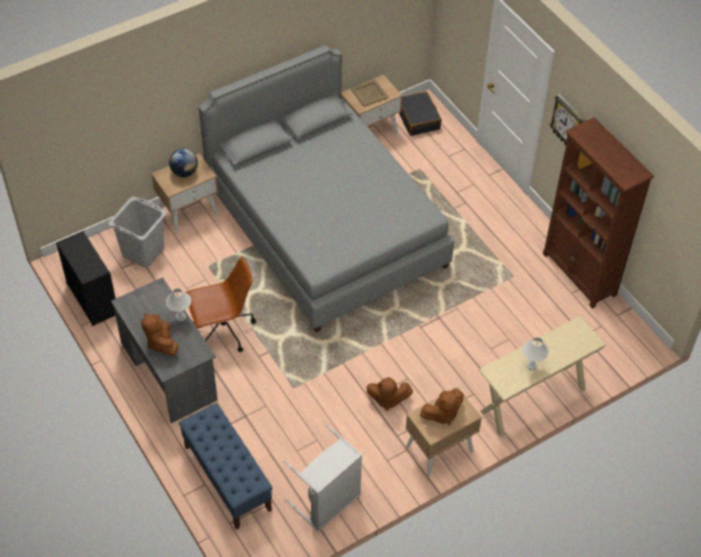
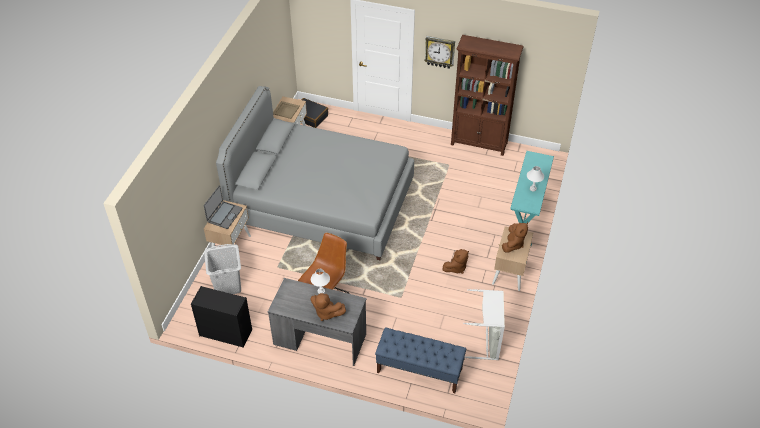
camera: 40 degrees left, 5 degrees down
globe [169,149,198,177] -> laptop [204,185,243,229]
beige console table [479,316,606,437] -> turquoise console table [510,151,554,246]

